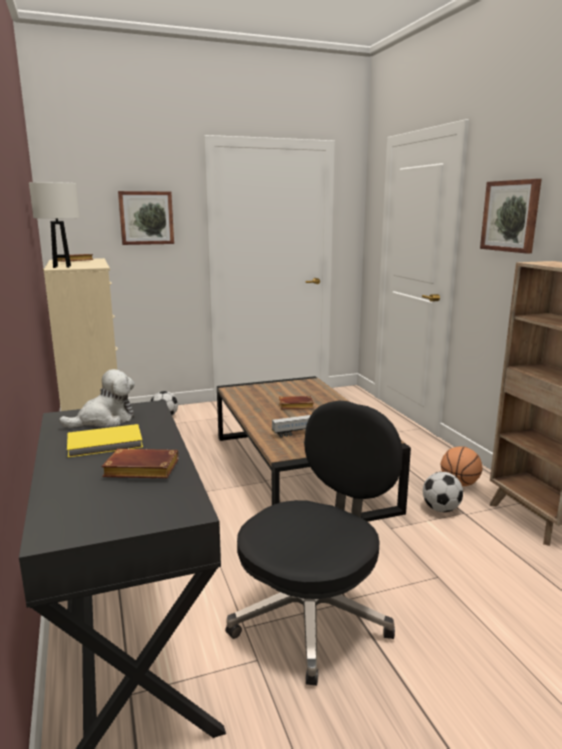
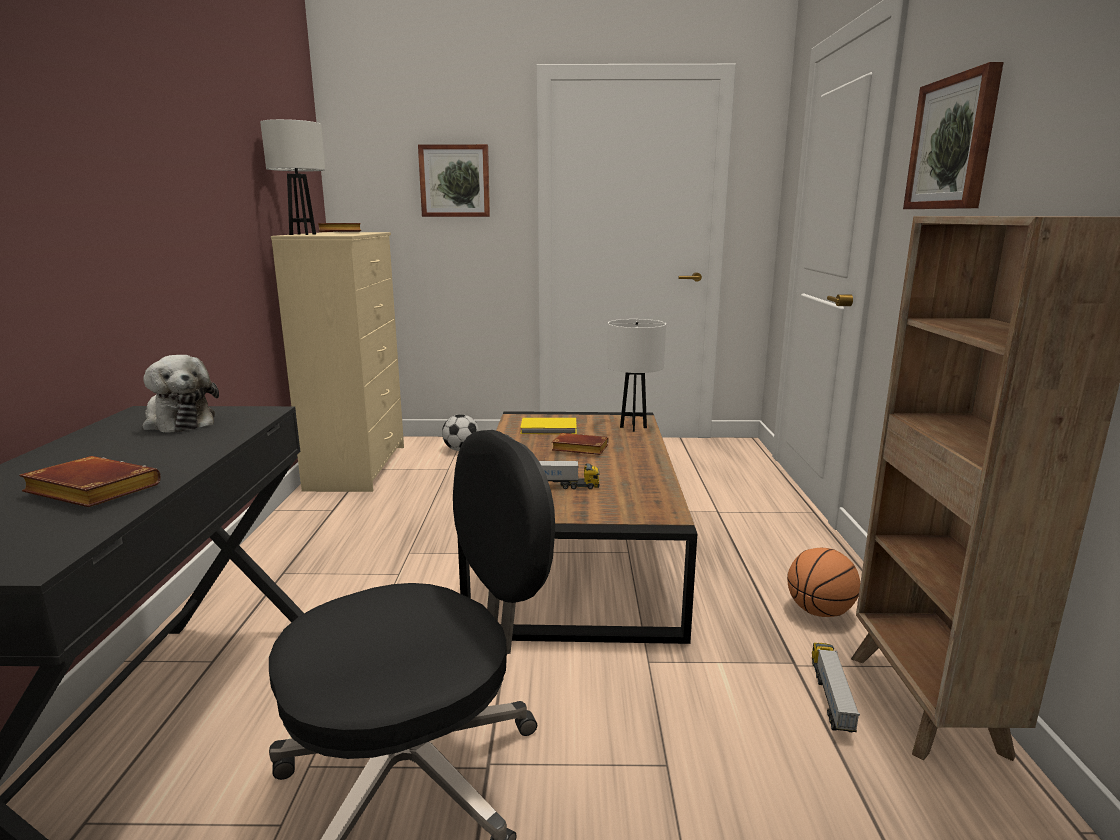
camera: 20 degrees right, 0 degrees up
plush toy [59,369,135,428] -> plush toy turned 60 degrees clockwise [142,355,219,433]
yellow book [67,424,143,457] -> yellow book moved to [520,418,577,434]
football [423,472,463,512] -> none
none -> white table lamp [607,319,666,432]
none -> toy truck [812,643,860,732]

